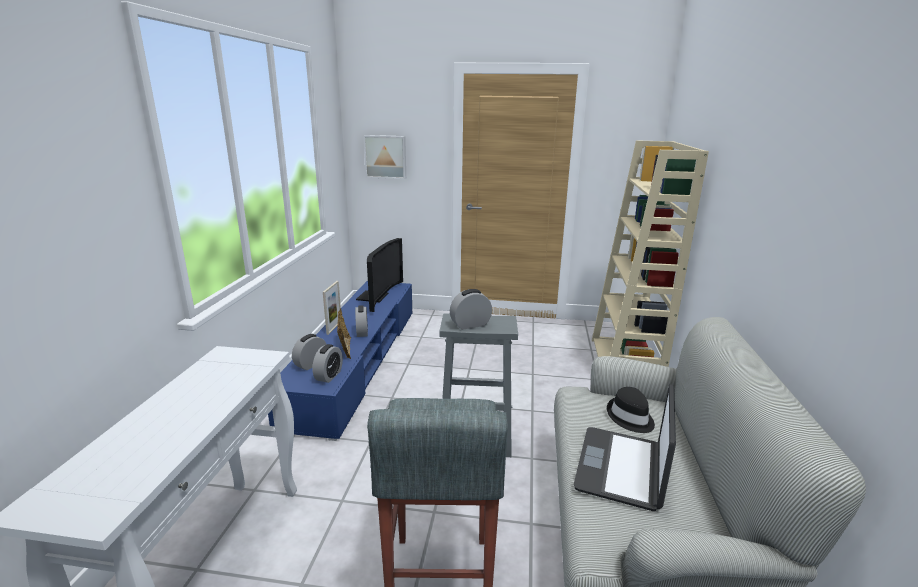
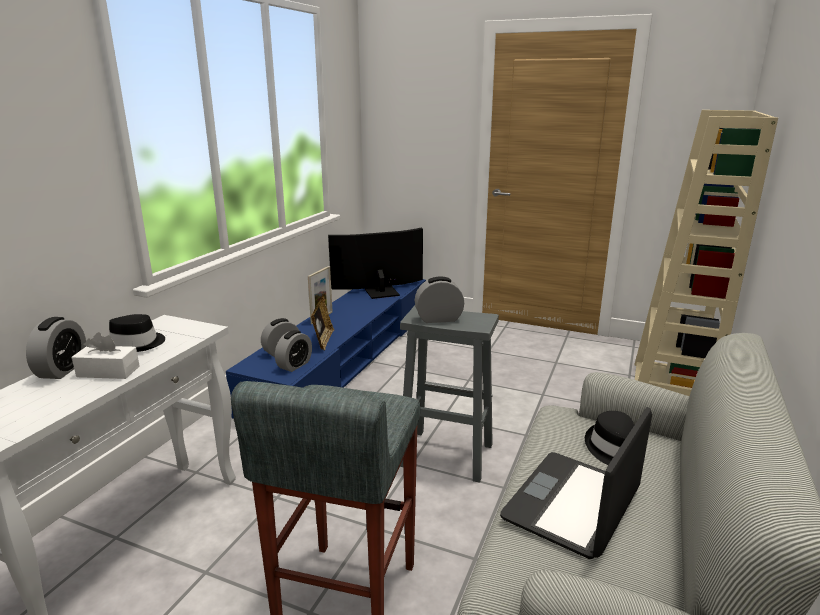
camera: 15 degrees right, 0 degrees up
alarm clock [355,305,368,337] -> alarm clock moved to [26,317,86,379]
television [356,238,403,312] -> television turned 135 degrees counterclockwise [328,228,423,299]
picture [363,135,406,179] -> none
none -> white tissue box [72,332,140,379]
none -> black hat [109,314,165,352]

